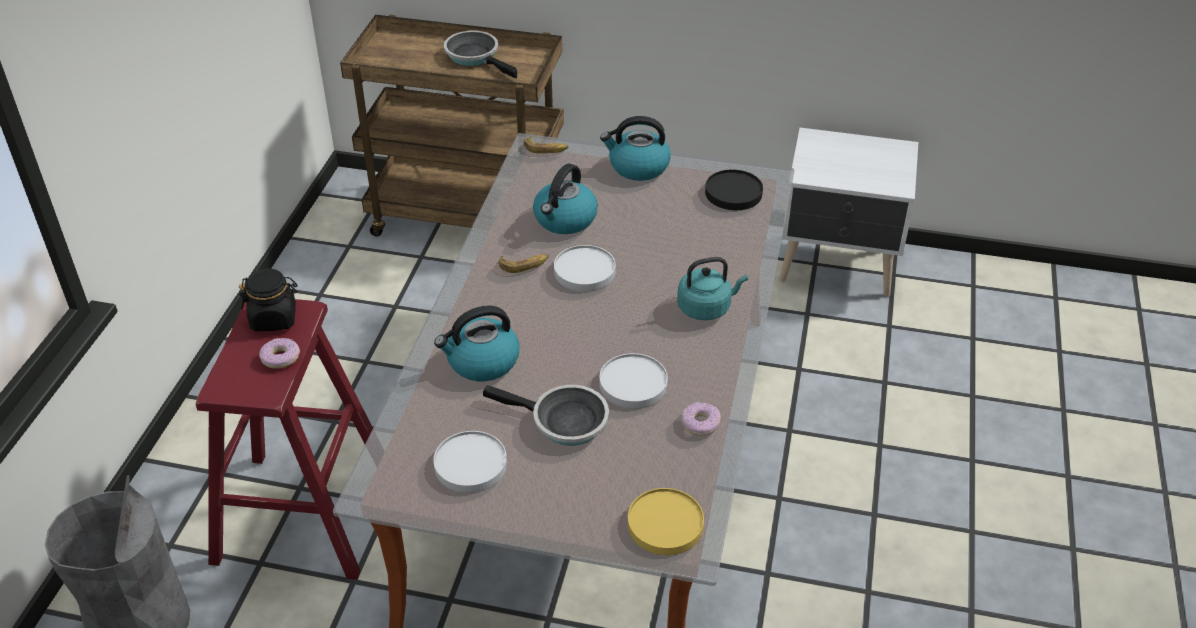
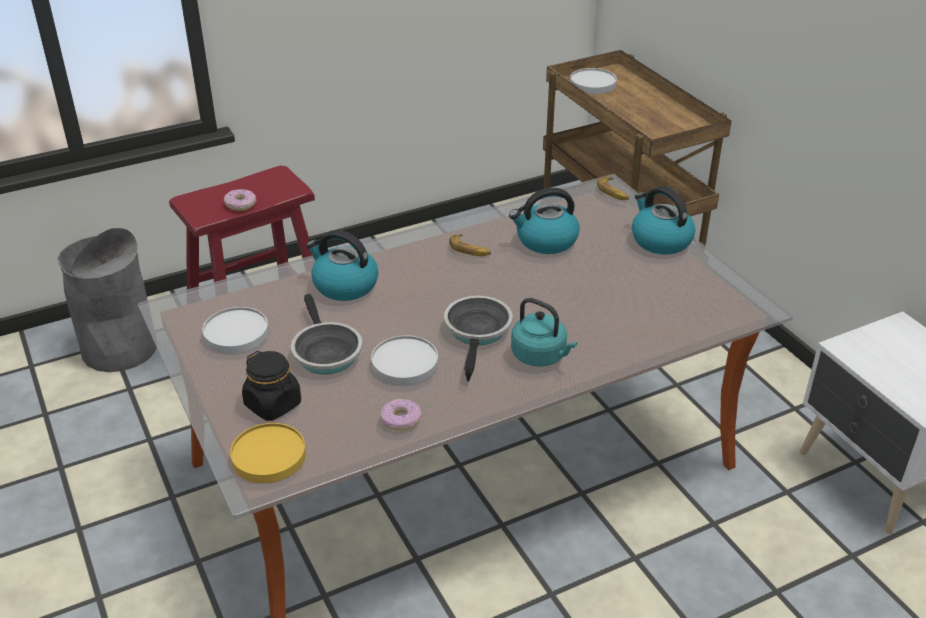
camera: 50 degrees right, 5 degrees down
black jar [239,268,298,331] -> black jar moved to [242,351,301,421]
frying pan [444,30,517,78] -> frying pan moved to [444,296,513,382]
white plate [554,245,616,292] -> white plate moved to [570,68,617,94]
black plate [705,169,763,210] -> none

